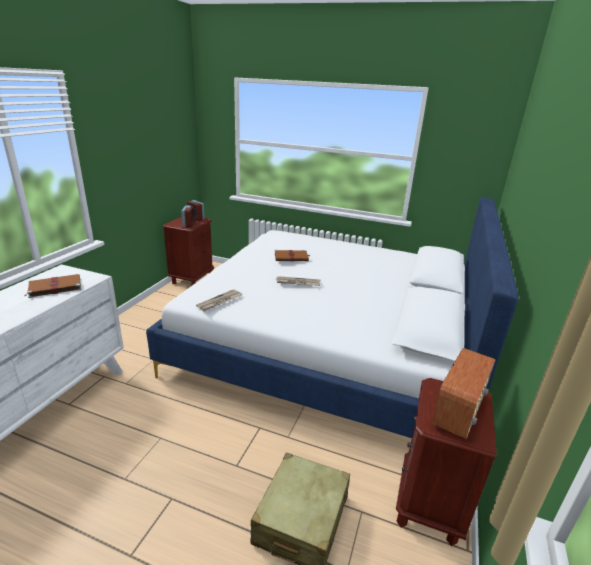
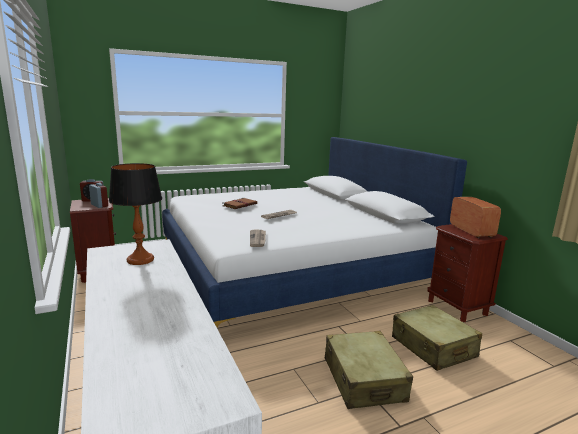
camera: 45 degrees left, 10 degrees down
brown book [25,274,81,298] -> table lamp [109,163,162,265]
none -> beige suitcase [325,331,413,409]

